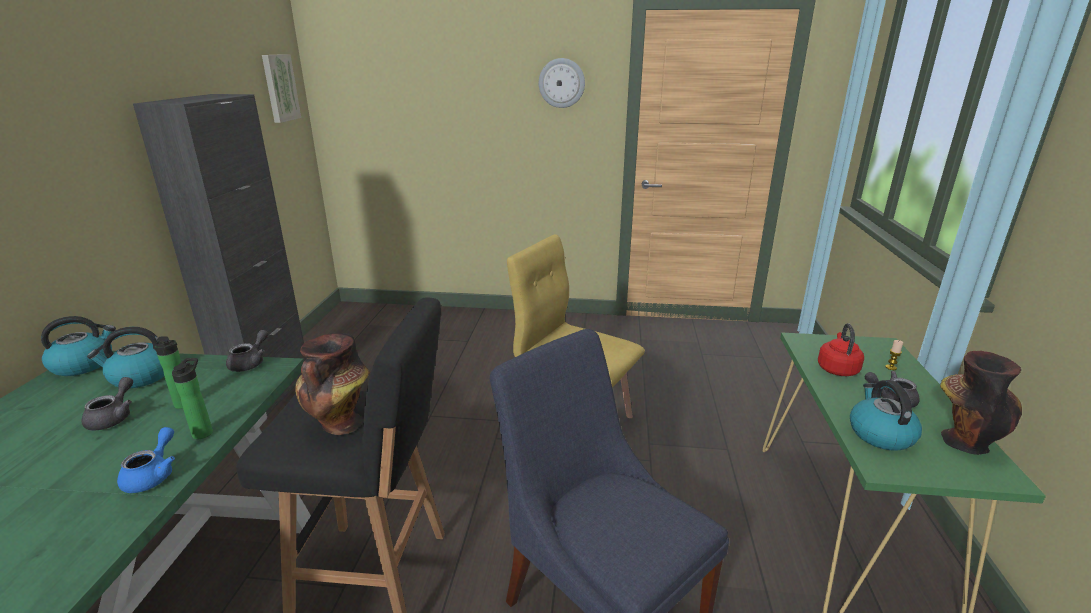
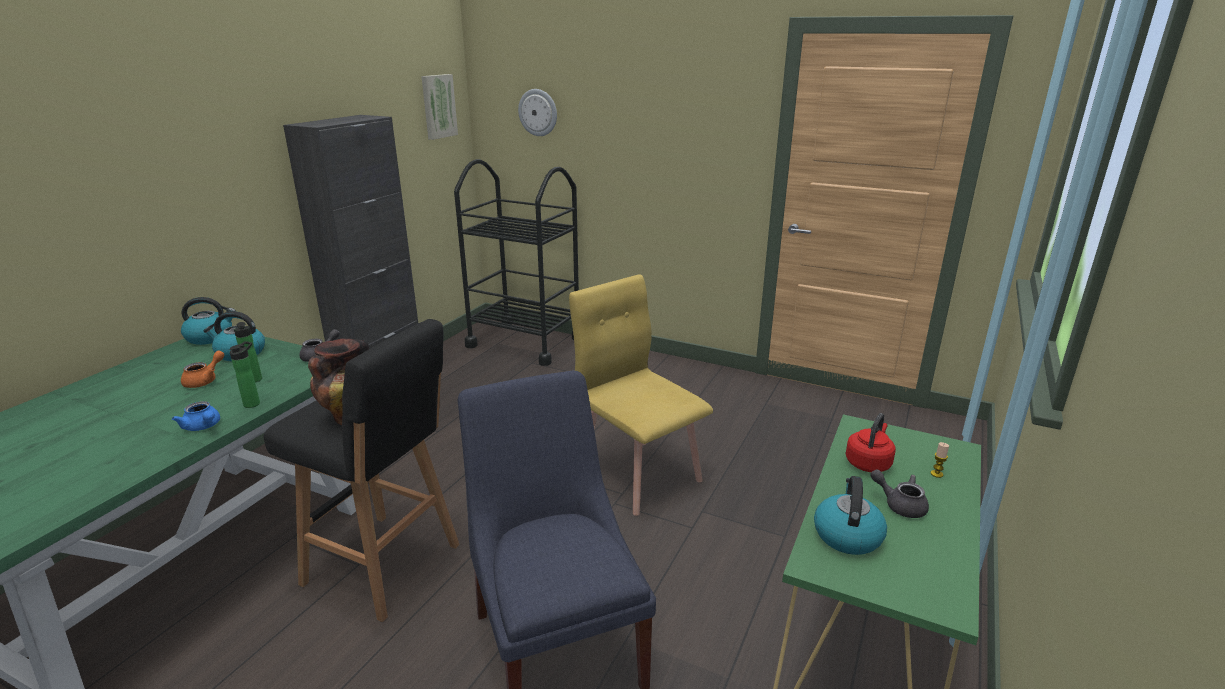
camera: 20 degrees right, 0 degrees up
grey teapot [82,377,133,431] -> orange teapot [181,351,224,388]
blue teapot [117,427,175,493] -> blue teapot turned 105 degrees clockwise [172,401,220,431]
wall clock [539,58,585,108] -> wall clock moved to [518,89,557,136]
vase [940,351,1022,455] -> none
none -> black cart [454,159,579,366]

